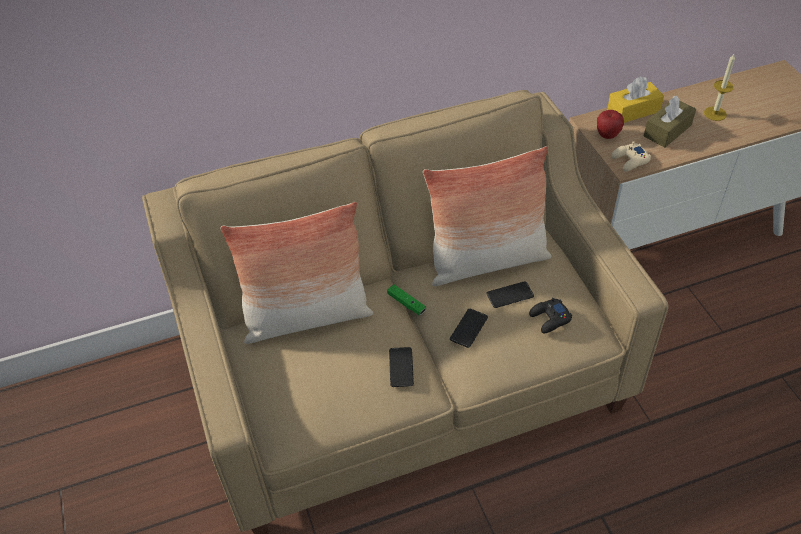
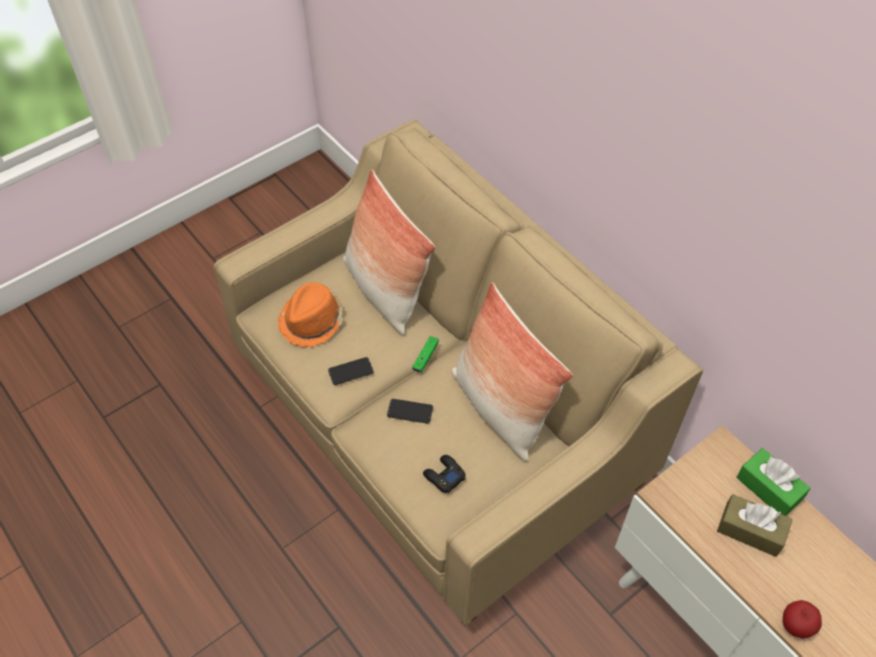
camera: 70 degrees right, 5 degrees up
phone [487,281,534,308] -> none
apple [597,110,624,139] -> apple moved to [782,600,822,639]
yellow tissue box [607,76,664,123] -> green tissue box [737,448,810,516]
beige game controller [611,141,651,171] -> none
candle [704,54,735,121] -> none
none -> orange hat [278,282,343,348]

